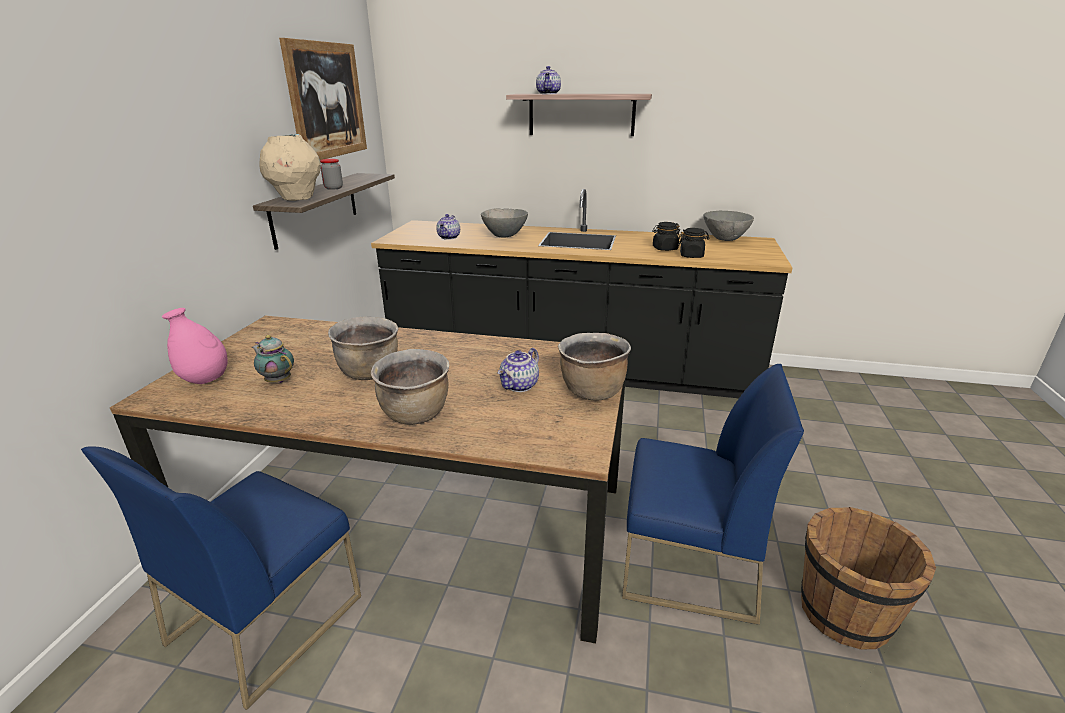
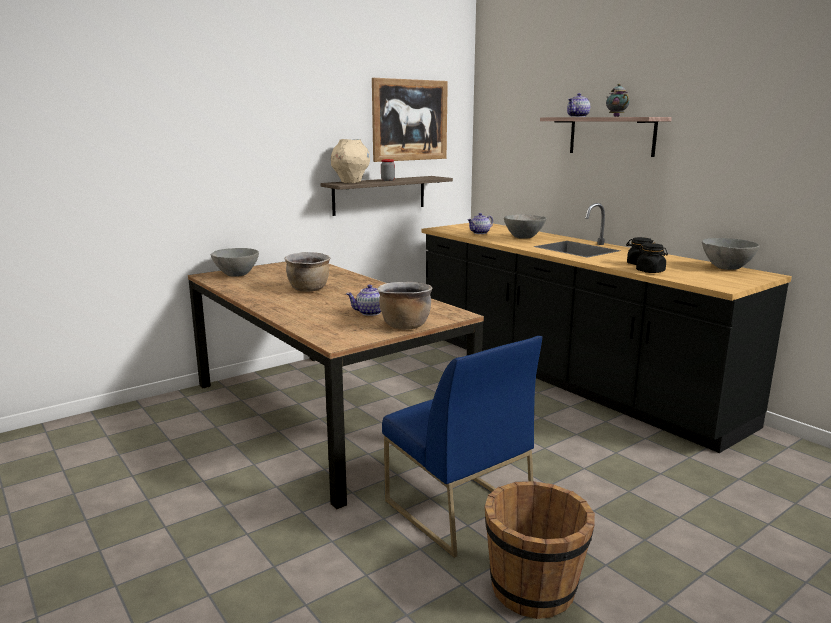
camera: 40 degrees right, 10 degrees down
blue chair [81,447,361,710] -> none
pink vase [162,308,228,384] -> grey bowl [211,248,259,277]
teapot [252,335,294,383] -> teapot moved to [606,84,629,117]
brown cooking pot [371,349,450,425] -> none

